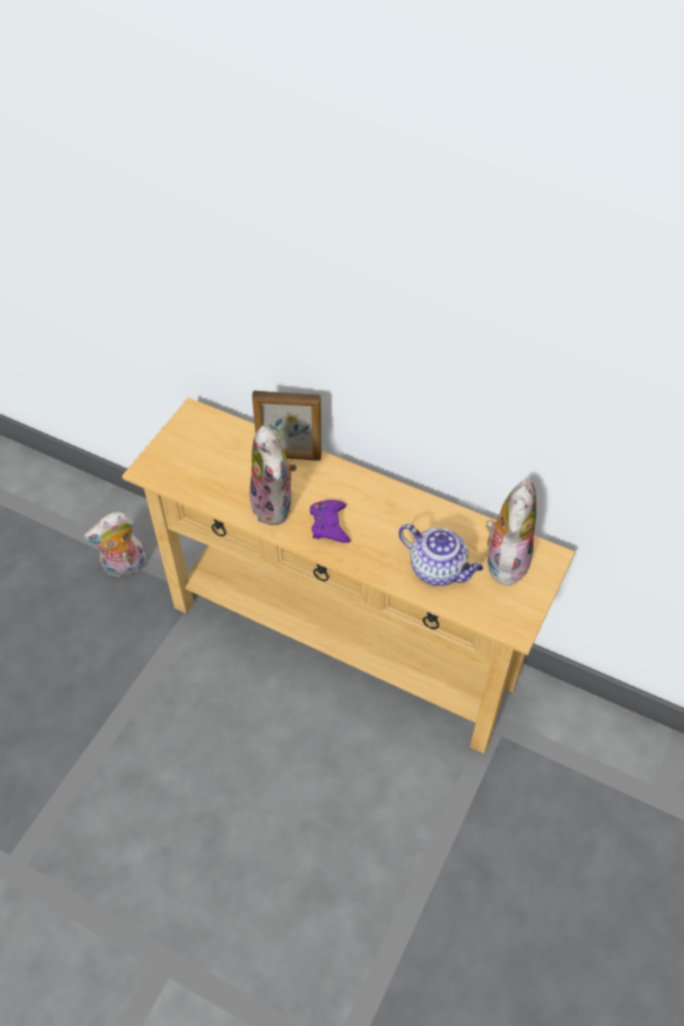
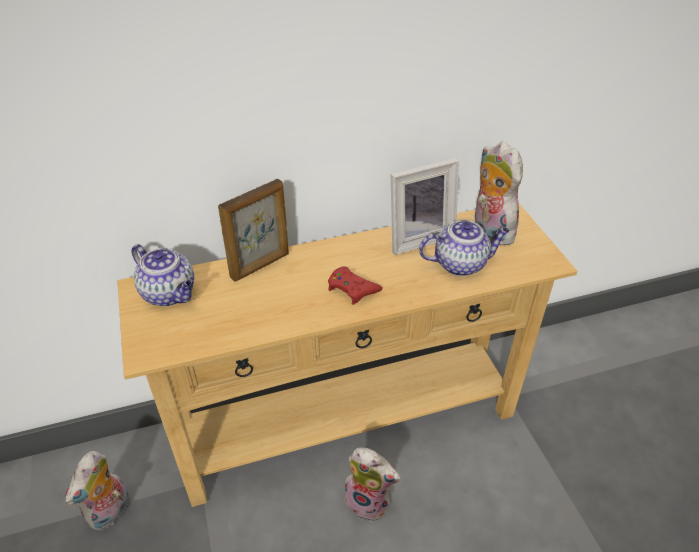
camera: 45 degrees left, 10 degrees down
plush toy [248,426,297,525] -> plush toy moved to [344,447,400,522]
purple game controller [310,500,351,543] -> red game controller [328,266,383,305]
none -> teapot [131,244,194,306]
none -> picture frame [391,158,459,255]

